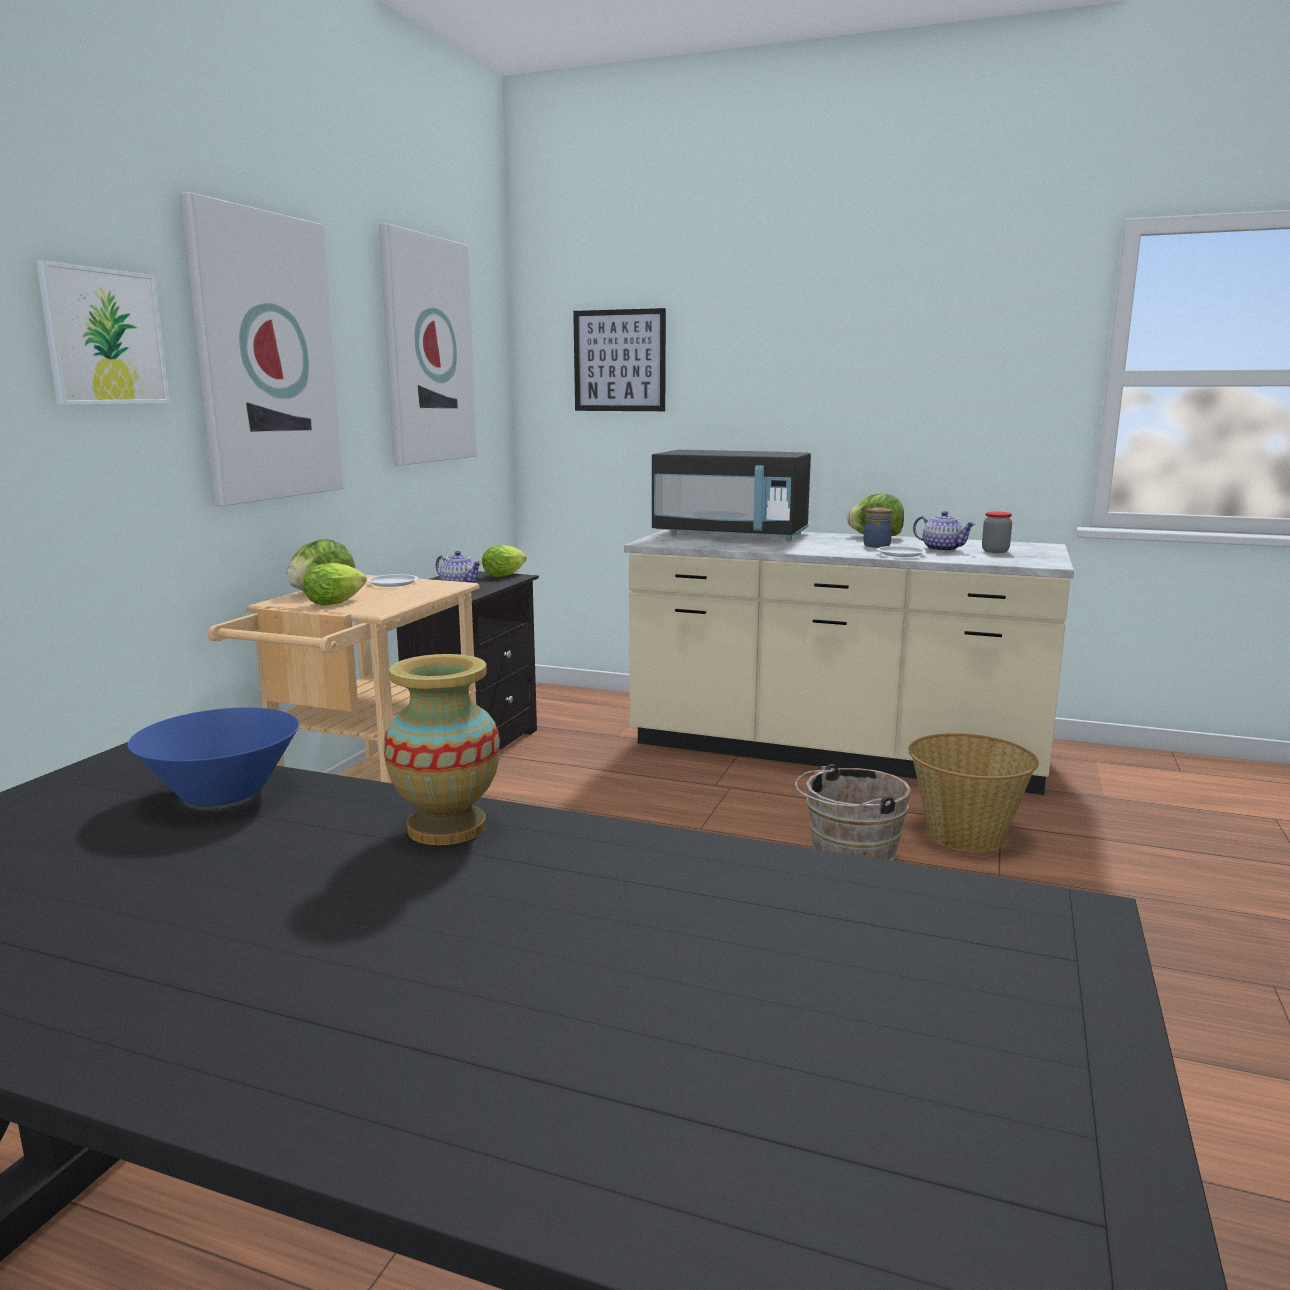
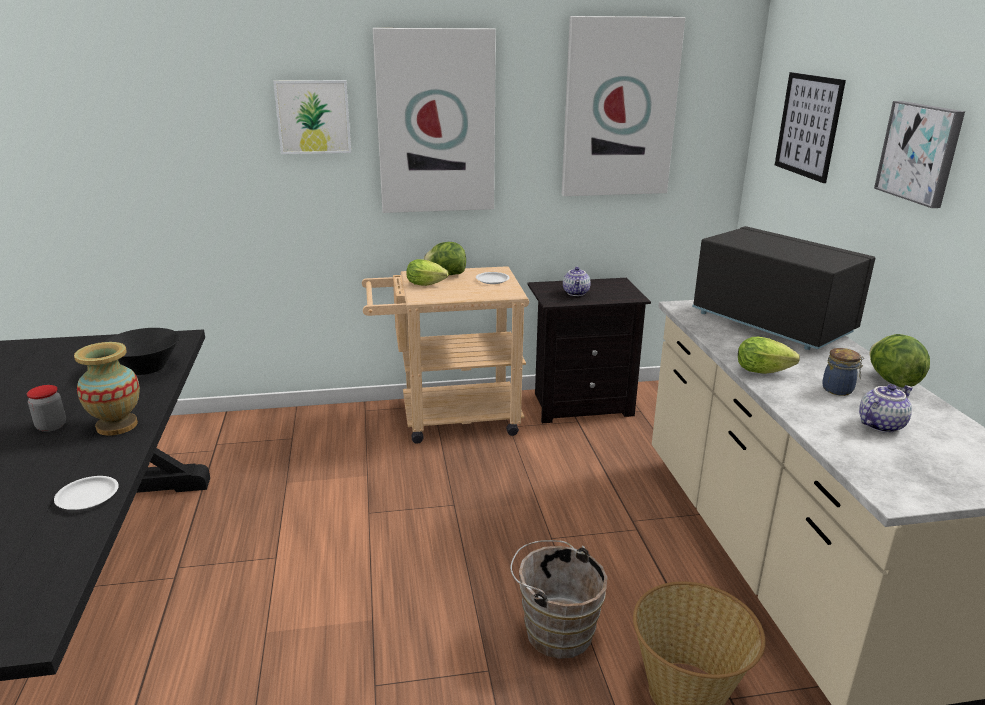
camera: 60 degrees right, 10 degrees up
blue bowl [128,708,299,806] -> black bowl [104,328,179,375]
lettuce [482,545,527,577] -> lettuce moved to [738,337,800,374]
black microwave [652,450,811,541] -> black microwave turned 150 degrees clockwise [692,226,876,350]
white plate [877,546,926,557] -> white plate moved to [54,476,119,510]
teapot [913,511,976,552] -> teapot turned 135 degrees counterclockwise [859,384,913,433]
jar [982,512,1012,553] -> jar moved to [27,385,66,432]
none -> picture [874,101,965,208]

